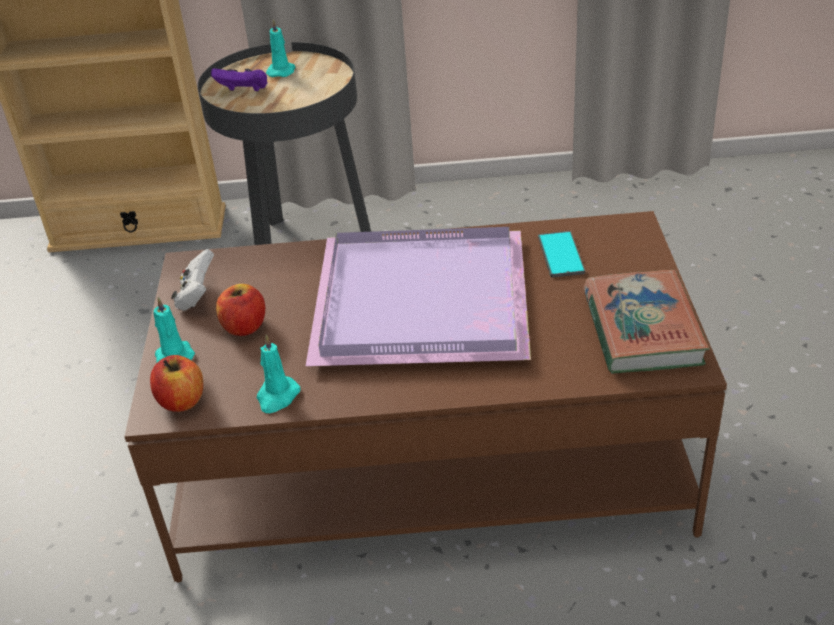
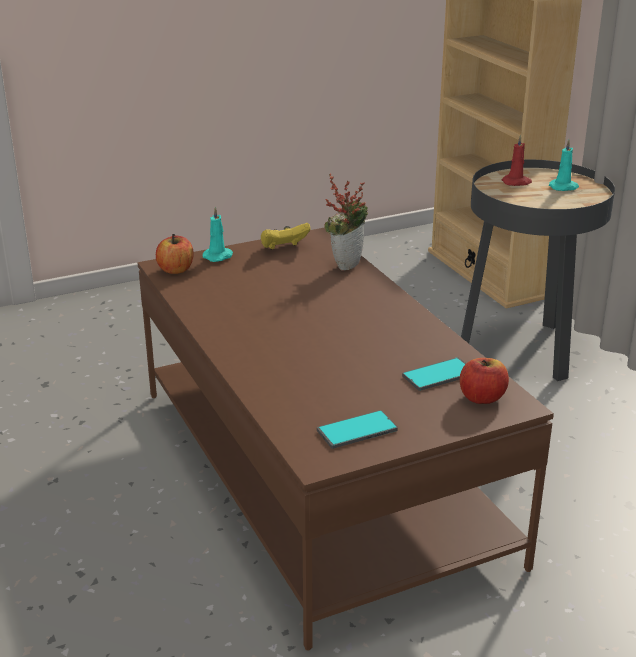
camera: 65 degrees right, 10 degrees down
white game controller [171,249,214,311] -> yellow game controller [261,223,311,250]
purple game controller [211,68,268,91] -> red candle [502,134,532,186]
apple [216,284,265,336] -> apple moved to [460,358,509,404]
turquoise candle [257,335,301,413] -> none
purple tray [306,227,531,366] -> none
book [584,270,710,374] -> phone [317,410,398,449]
none -> potted plant [324,173,368,271]

